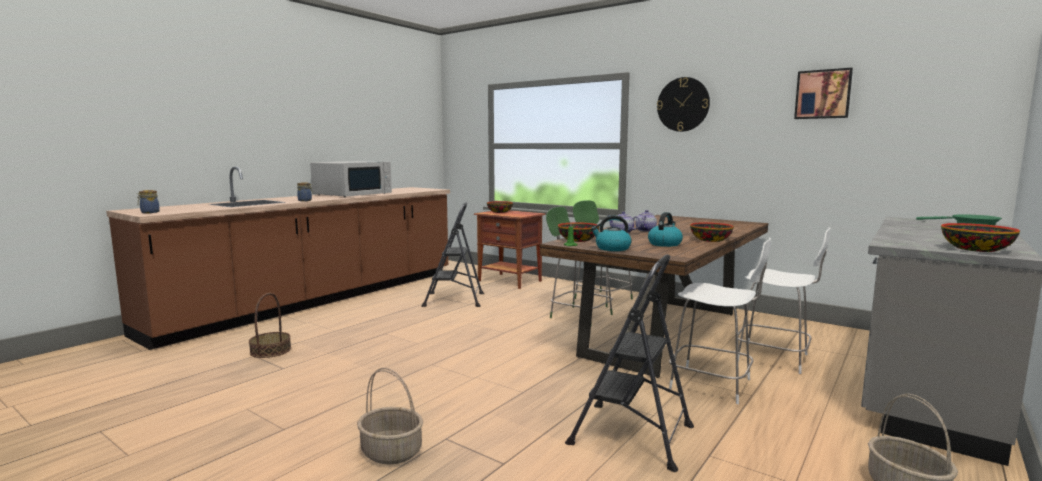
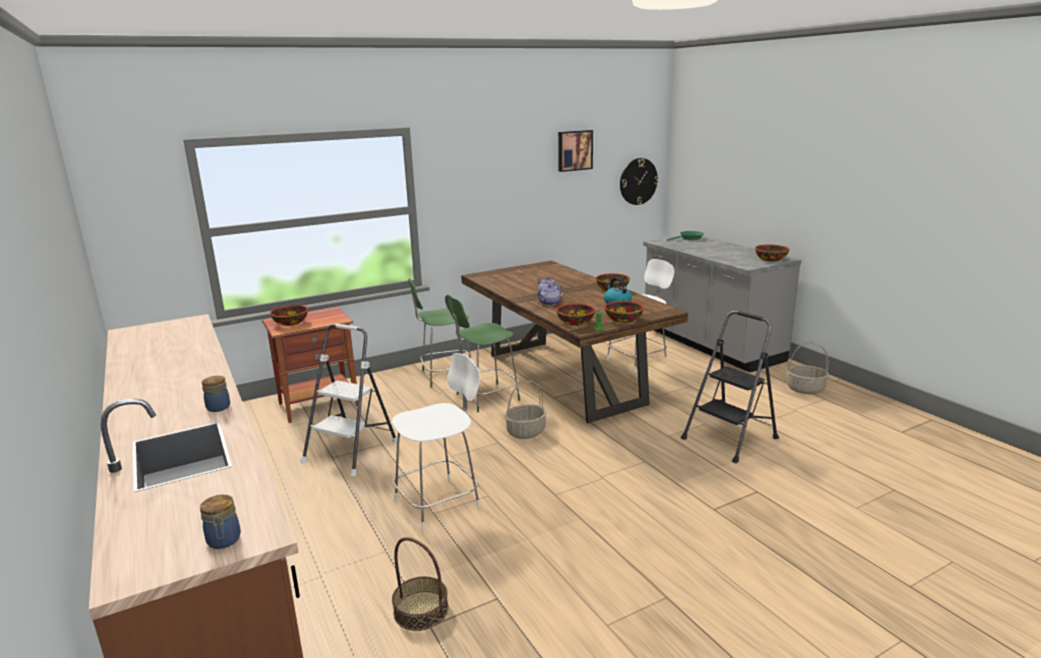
camera: 65 degrees left, 10 degrees up
white microwave [310,161,392,197] -> none
basket [357,368,423,464] -> basket moved to [505,380,547,439]
black step ladder [421,202,484,307] -> white step ladder [300,324,397,476]
kettle [591,215,632,251] -> bowl [605,301,644,323]
wall clock [657,77,710,132] -> wall clock moved to [620,158,658,205]
white chair [669,238,771,404] -> white chair moved to [392,353,480,531]

